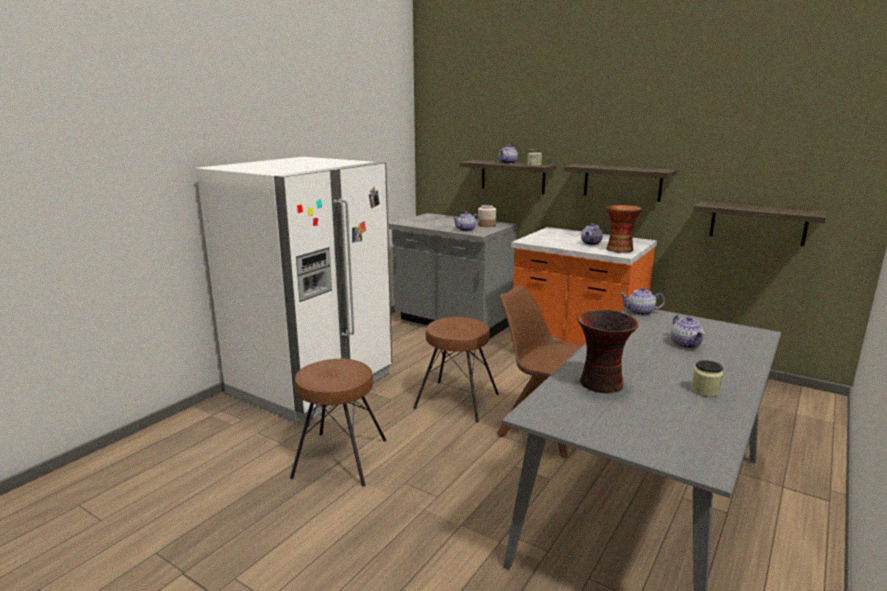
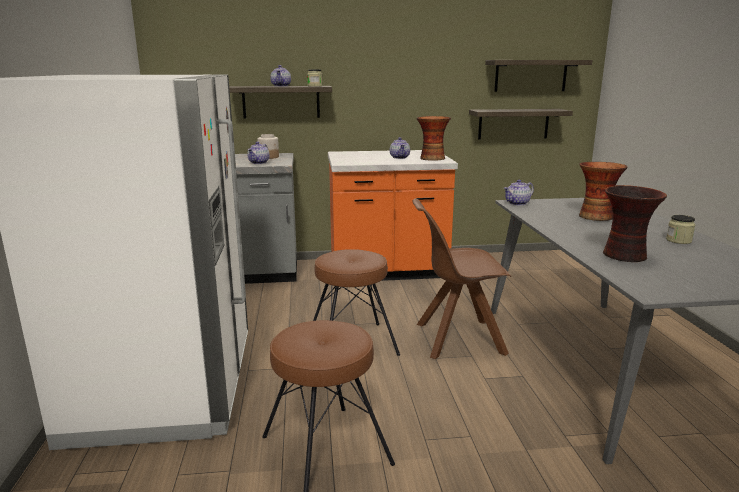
camera: 40 degrees left, 0 degrees up
shelf [564,164,677,202] -> shelf moved to [485,60,592,92]
teapot [671,315,704,349] -> vase [579,162,628,221]

